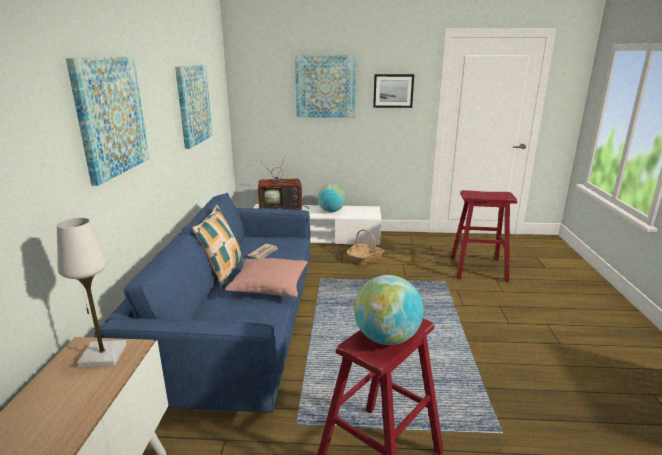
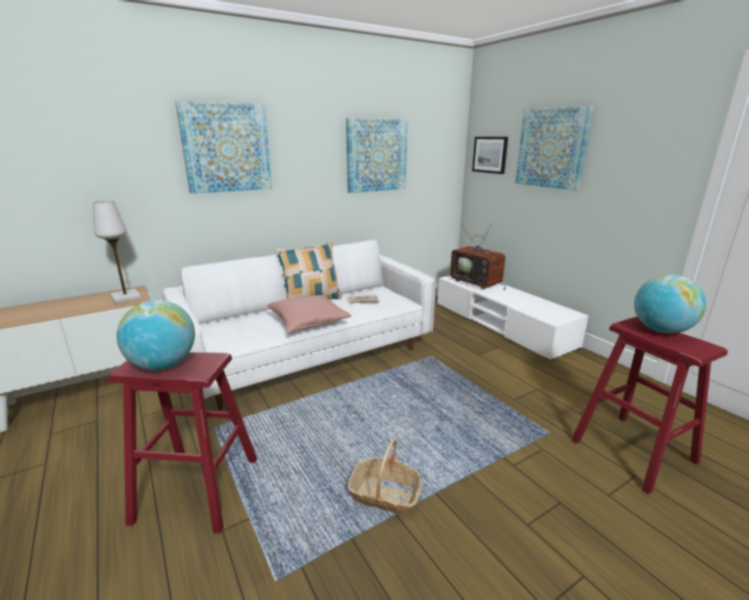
camera: 55 degrees right, 0 degrees up
blue sofa [95,193,311,414] -> white sofa [163,240,436,410]
globe [318,184,346,212] -> globe moved to [634,275,706,334]
basket [347,229,384,265] -> basket moved to [348,438,422,515]
picture [373,74,414,108] -> picture moved to [472,137,508,174]

